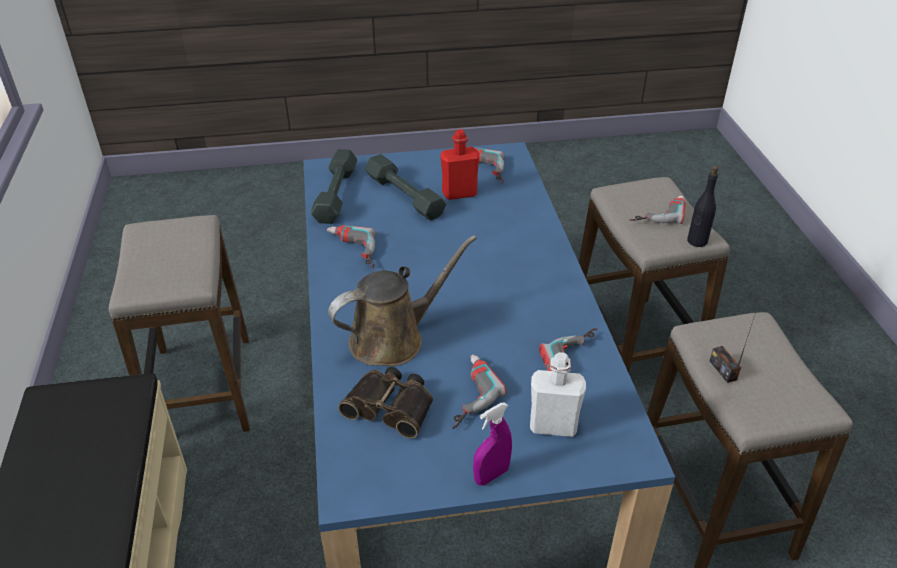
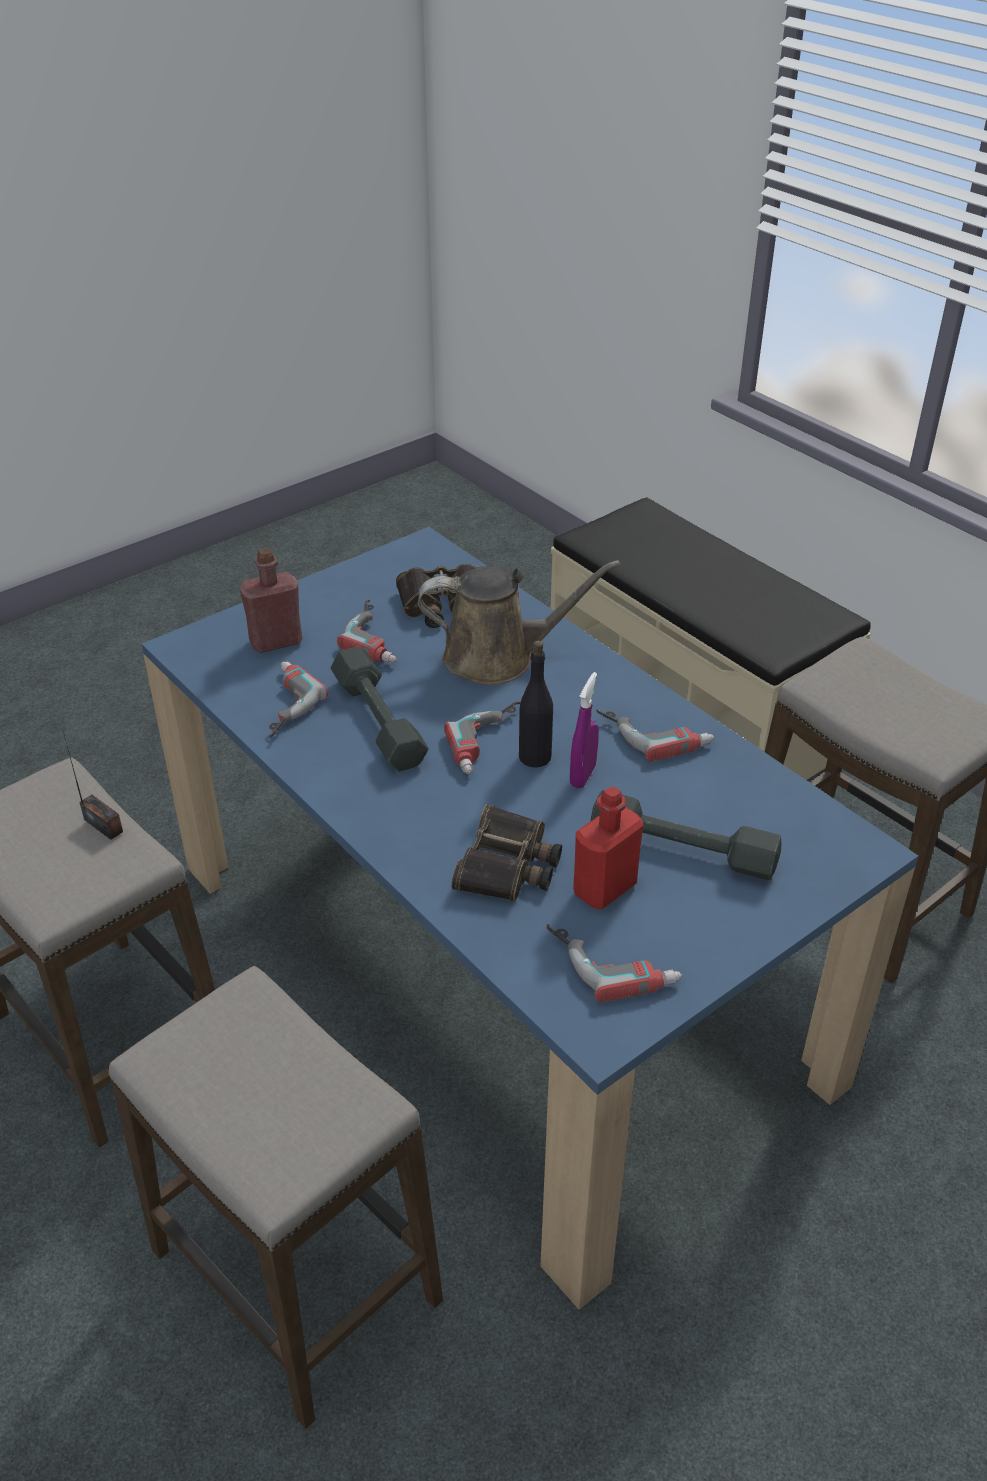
camera: 150 degrees right, 0 degrees up
grey dumbbell [311,149,357,224] -> grey dumbbell moved to [331,646,429,772]
brown watering can [328,235,477,366] -> brown watering can turned 120 degrees counterclockwise [418,560,620,685]
purple spray bottle [473,402,512,486] -> purple spray bottle moved to [570,672,599,788]
white bottle [530,352,586,437] -> red bottle [240,548,302,653]
power drill [630,195,686,224] -> power drill moved to [444,702,521,774]
black bottle [687,166,718,247] -> black bottle moved to [519,641,553,768]
none -> binoculars [451,804,562,901]

